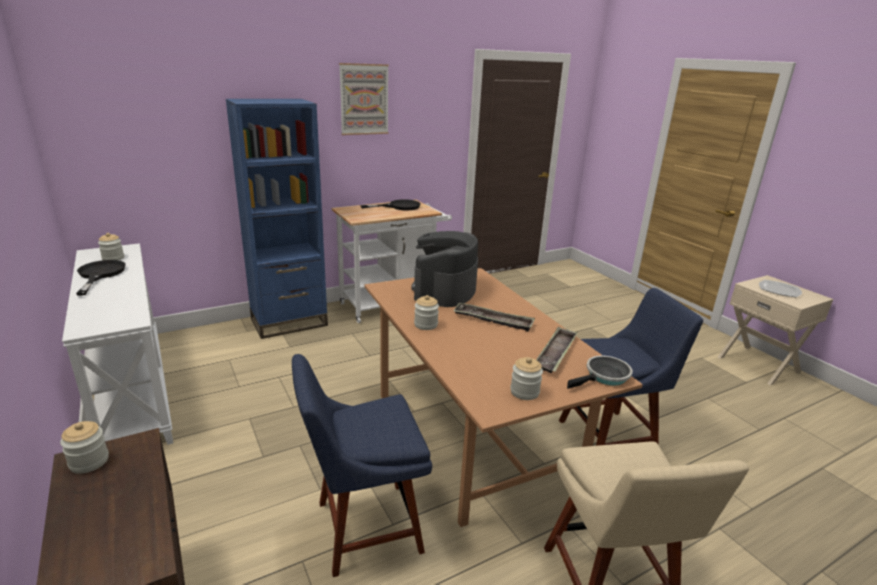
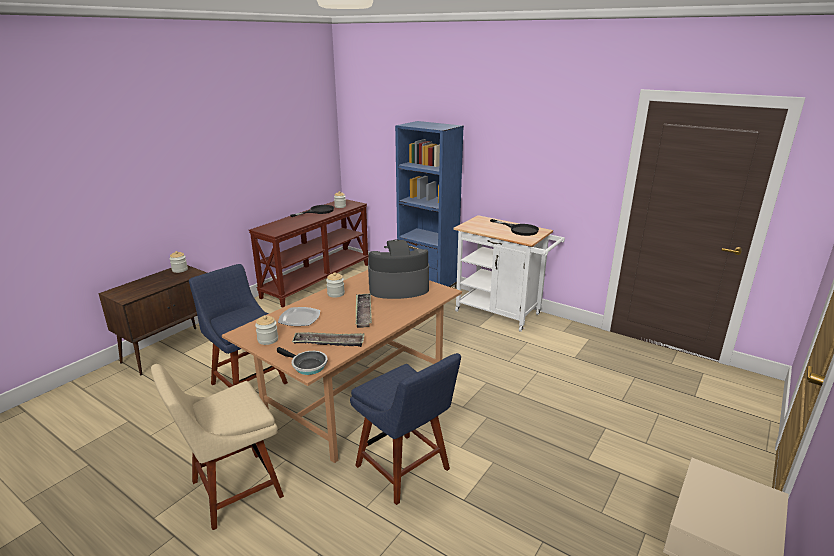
camera: 65 degrees right, 0 degrees up
white console table [62,243,173,445] -> brown console table [249,199,368,308]
picture [339,63,389,135] -> none
plate [759,280,802,297] -> plate moved to [278,307,320,326]

